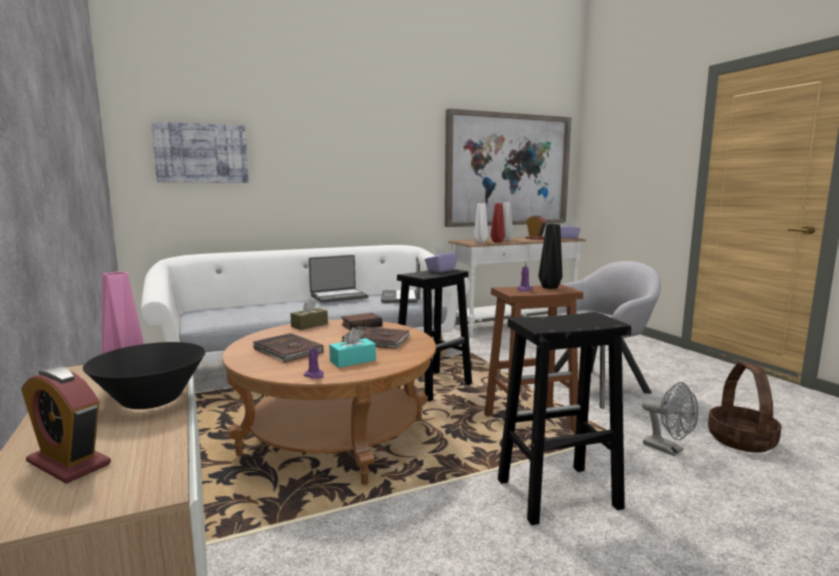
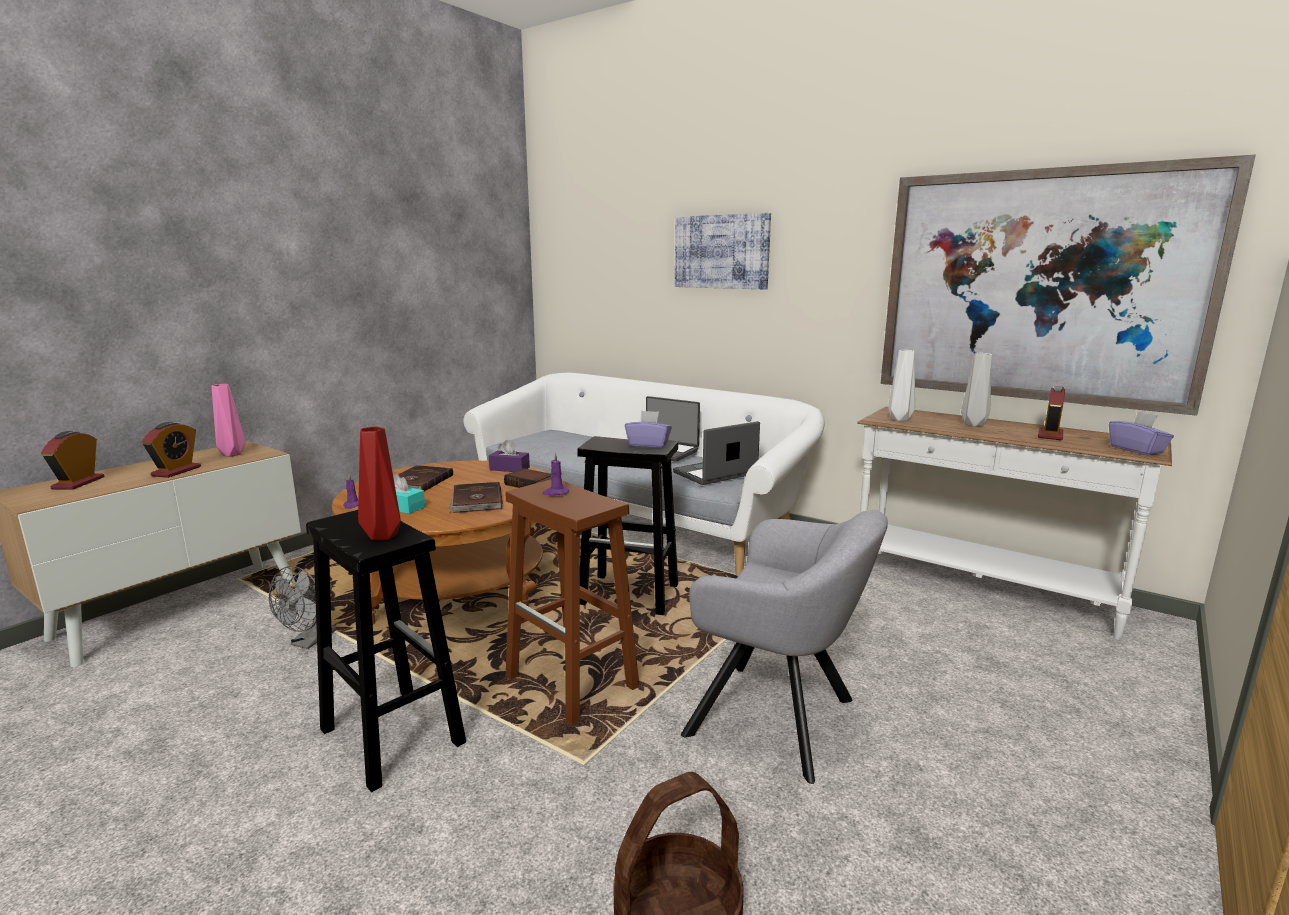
camera: 60 degrees right, 5 degrees up
black bowl [83,342,206,409] -> alarm clock [142,422,201,478]
picture [151,121,249,183] -> picture moved to [675,213,771,289]
brown tissue box [290,298,328,330] -> purple tissue box [489,440,530,472]
red vase [491,203,505,243] -> red vase moved to [358,426,401,540]
black vase [539,224,562,289] -> none
grey fan [642,382,699,456] -> grey fan moved to [269,566,336,649]

